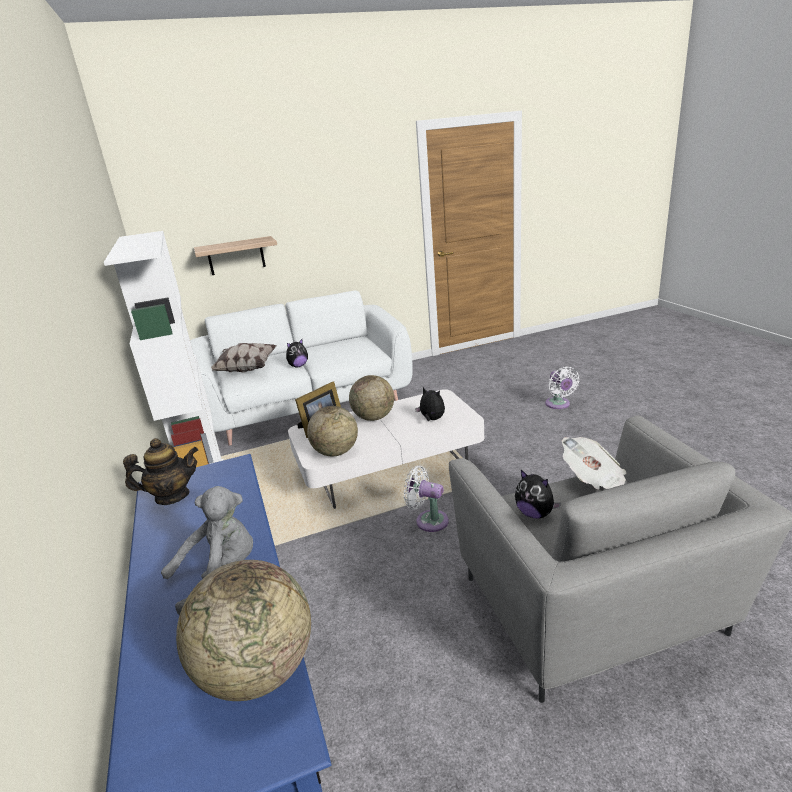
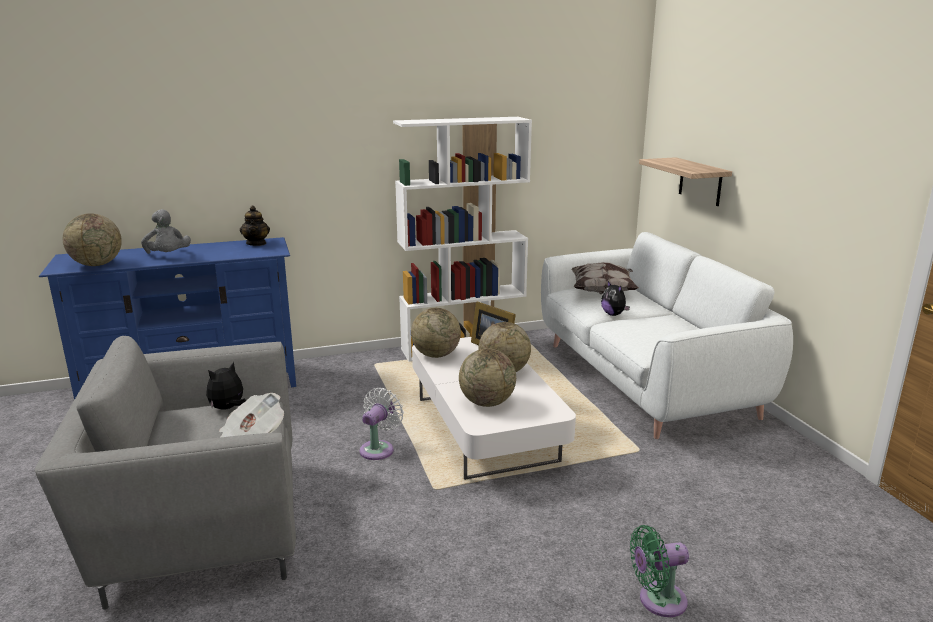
camera: 90 degrees right, 5 degrees down
plush toy [415,387,445,421] -> globe [459,349,516,407]
white fan [545,366,580,409] -> green fan [630,525,689,617]

